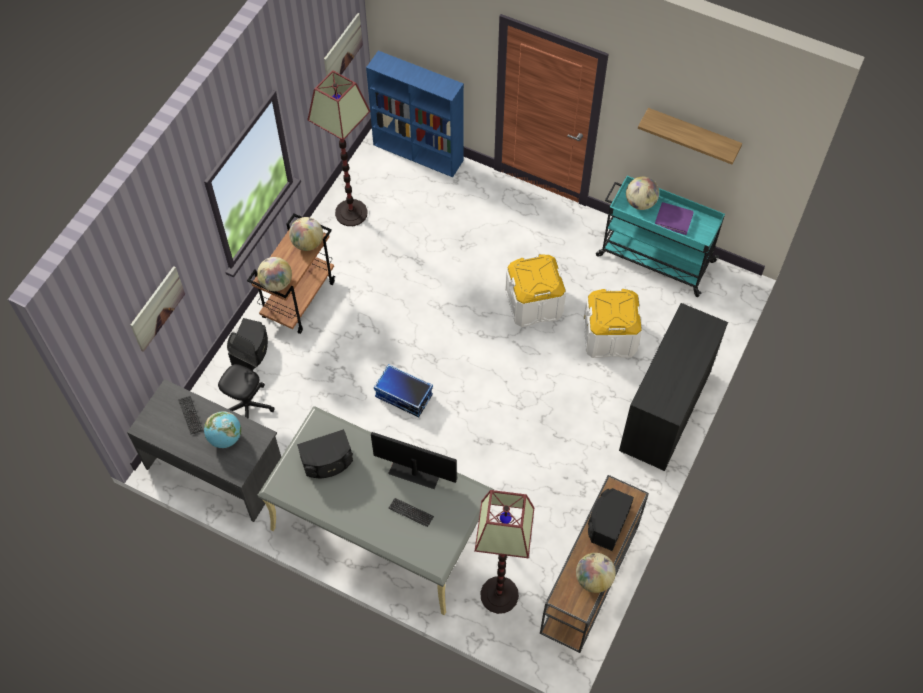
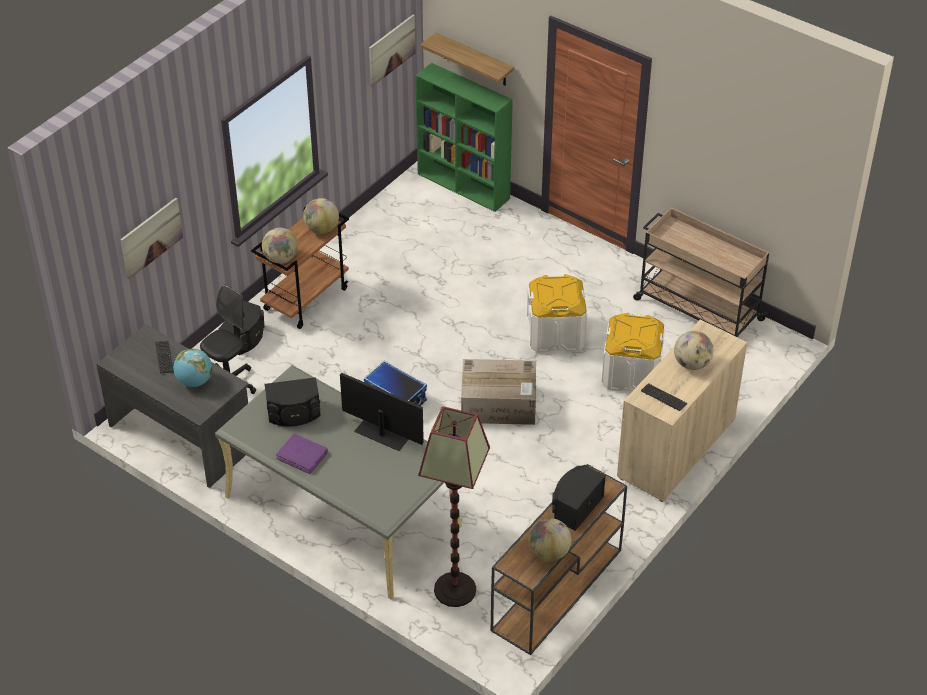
camera: 10 degrees right, 15 degrees down
floor lamp [307,70,370,226] -> none
blue bookcase [366,51,464,177] -> green bookcase [415,63,513,212]
keyboard [389,498,434,527] -> keyboard moved to [641,383,688,411]
turquoise cart [596,176,725,297] -> beige cart [633,207,769,337]
black cabinet [619,303,728,471] -> beige cabinet [617,319,747,502]
globe [626,177,659,210] -> globe moved to [674,331,714,370]
shelf [638,108,742,164] -> shelf moved to [420,33,514,86]
purple book [655,202,694,235] -> purple book moved to [276,434,328,474]
none -> cardboard box [461,359,536,425]

